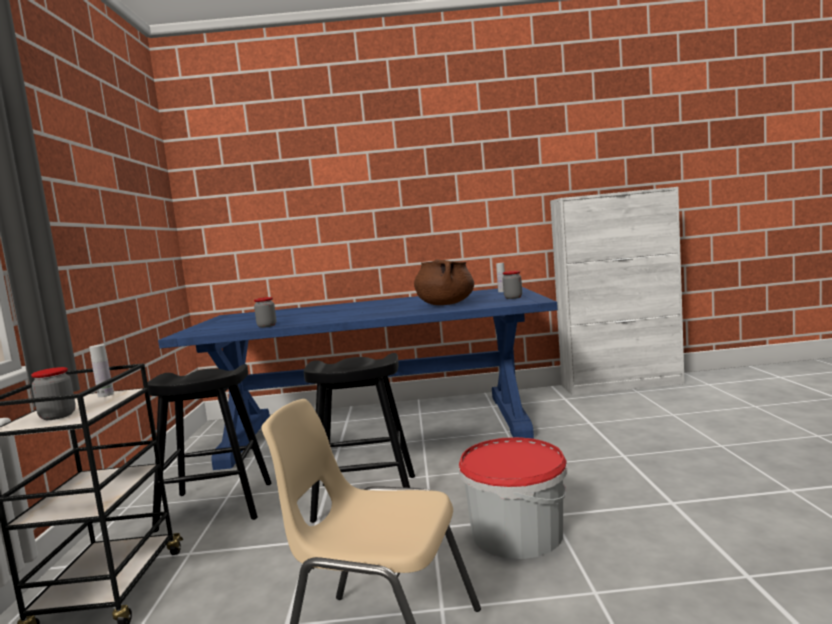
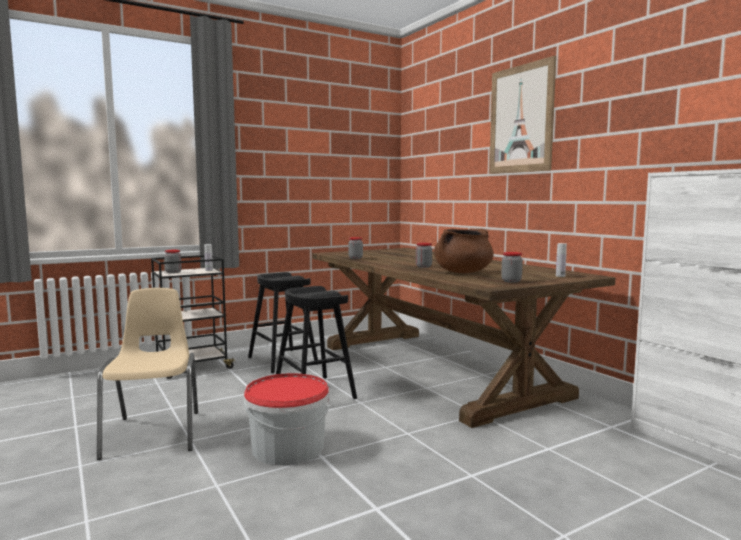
camera: 60 degrees right, 0 degrees up
blue dining table [158,287,558,470] -> brown dining table [312,248,615,428]
none -> jar [416,243,432,268]
none -> picture [489,56,556,174]

